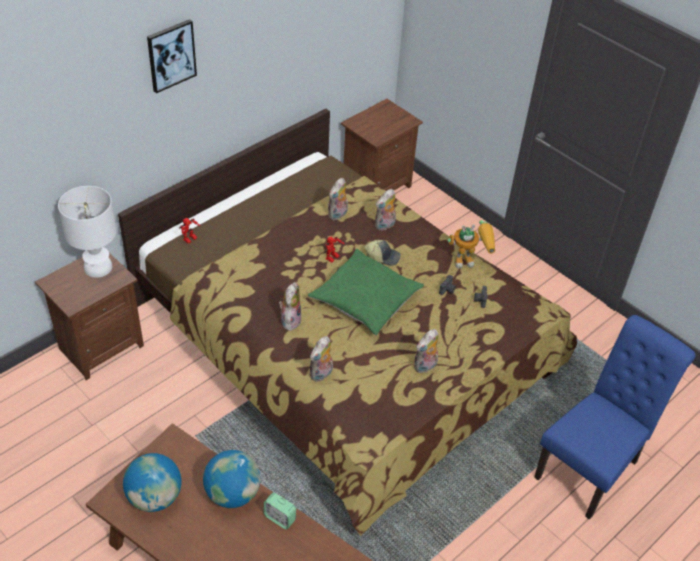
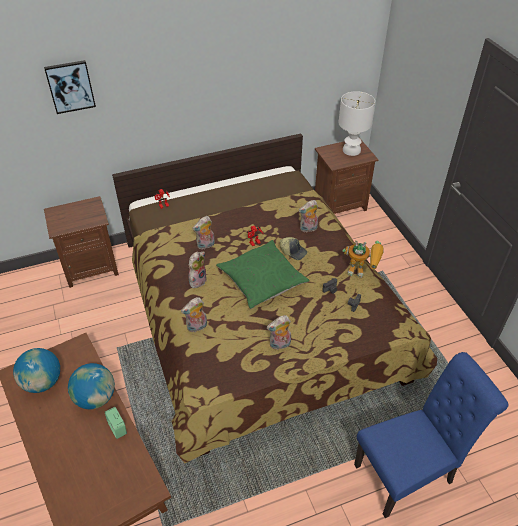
camera: 25 degrees right, 0 degrees up
white table lamp [58,186,117,278] -> white table lamp moved to [338,91,375,156]
picture [147,19,197,93] -> picture moved to [44,60,96,114]
plush toy [327,178,348,220] -> plush toy moved to [192,216,215,250]

